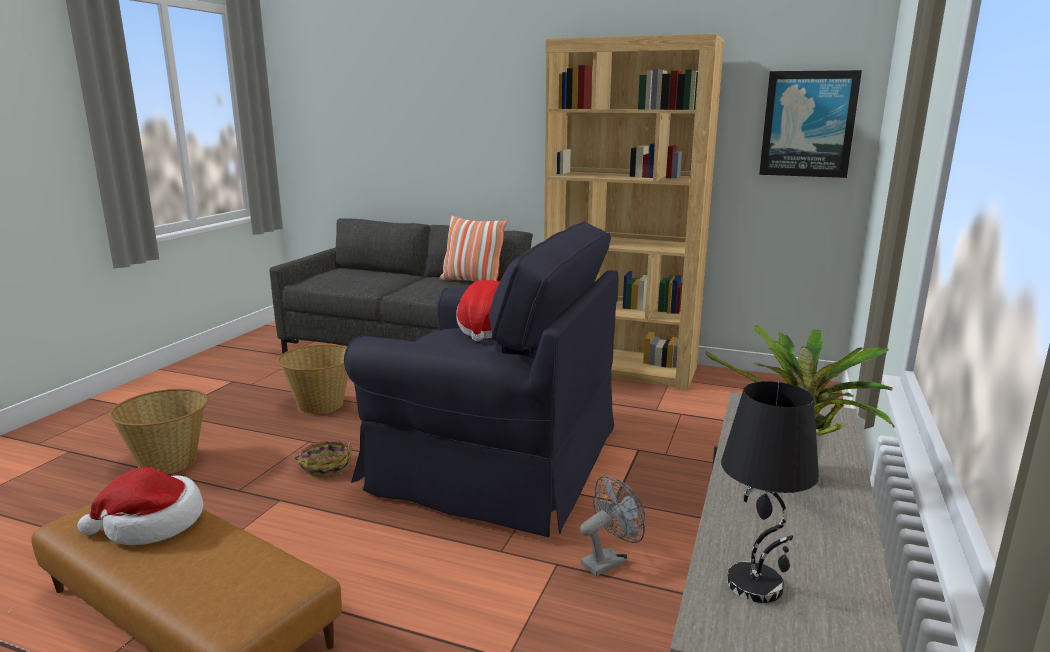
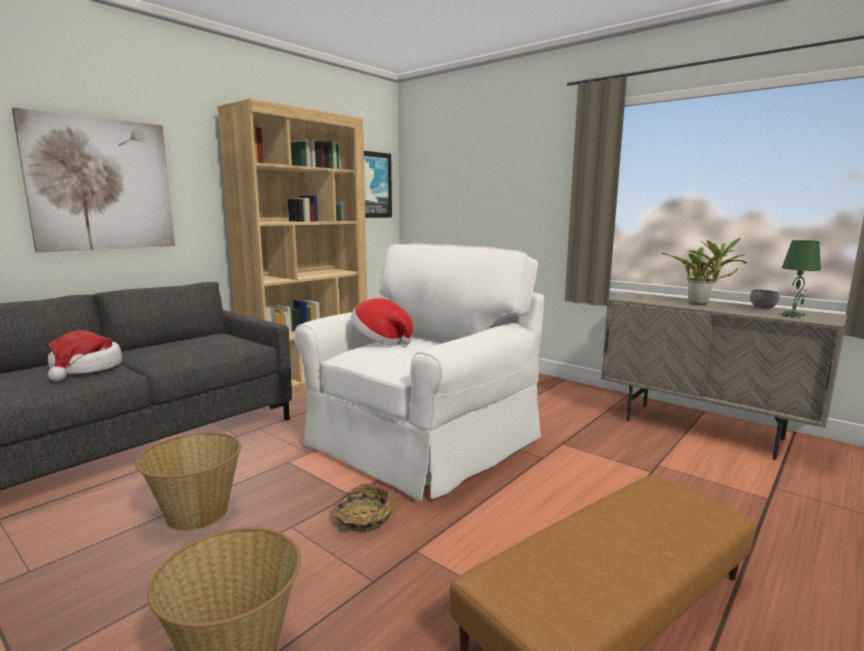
camera: 70 degrees left, 5 degrees down
hat [77,467,203,545] -> hat moved to [48,330,122,381]
black armchair [344,222,618,538] -> white armchair [294,243,544,501]
pillow [440,215,507,282] -> none
grey fan [580,476,645,576] -> none
black table lamp [721,381,819,603] -> green table lamp [782,240,821,318]
none -> picture [12,107,175,253]
none -> grey bowl [750,289,780,308]

